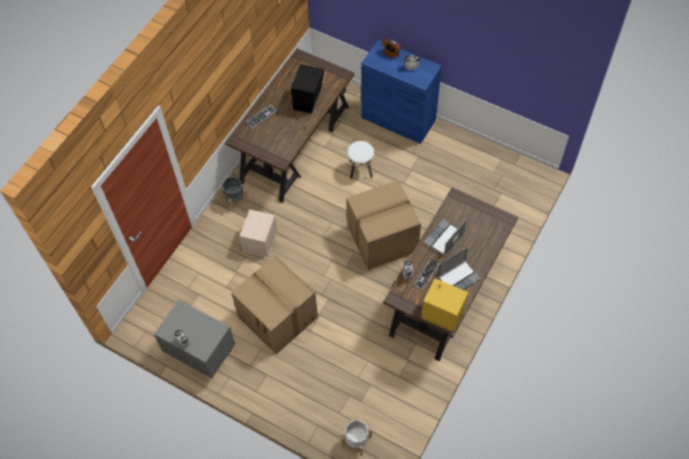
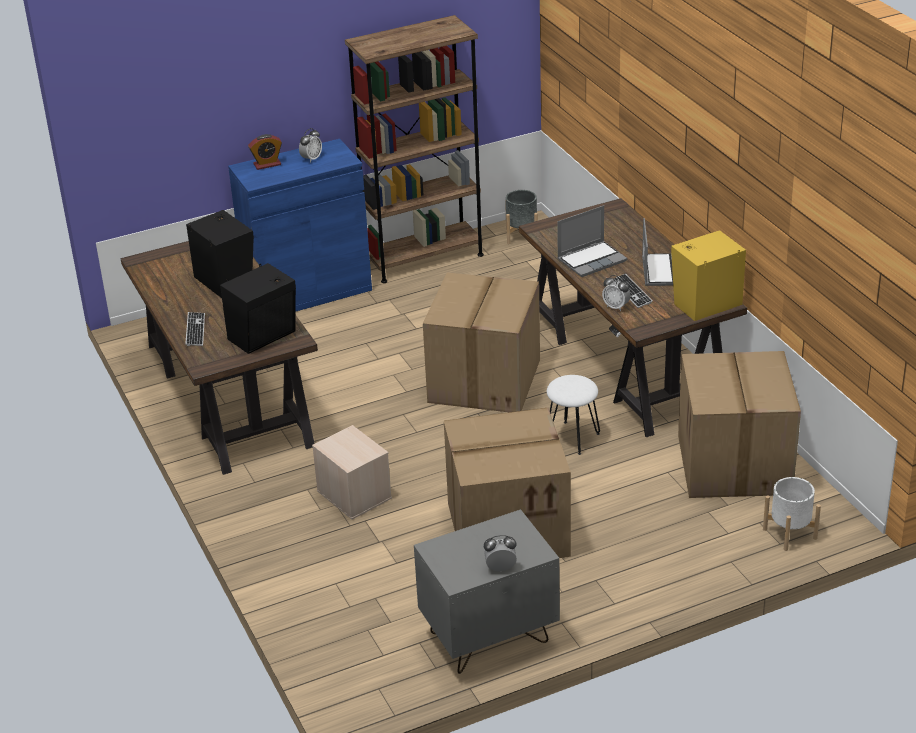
camera: 55 degrees left, 25 degrees down
grey planter [219,177,248,212] -> grey planter moved to [505,190,538,244]
white stool [347,141,374,179] -> white stool moved to [547,375,600,455]
laptop [423,219,467,257] -> laptop turned 105 degrees counterclockwise [557,205,627,277]
none -> black speaker [220,263,296,354]
none -> brown bookcase [345,15,484,283]
none -> cardboard box [678,351,801,498]

